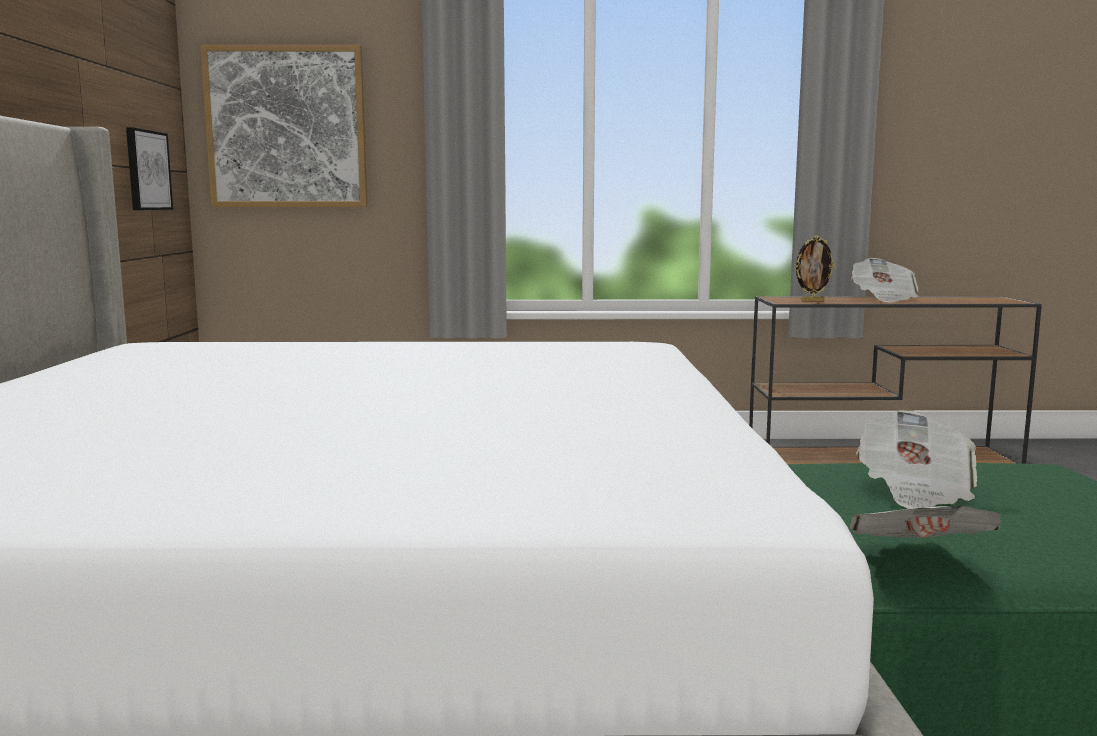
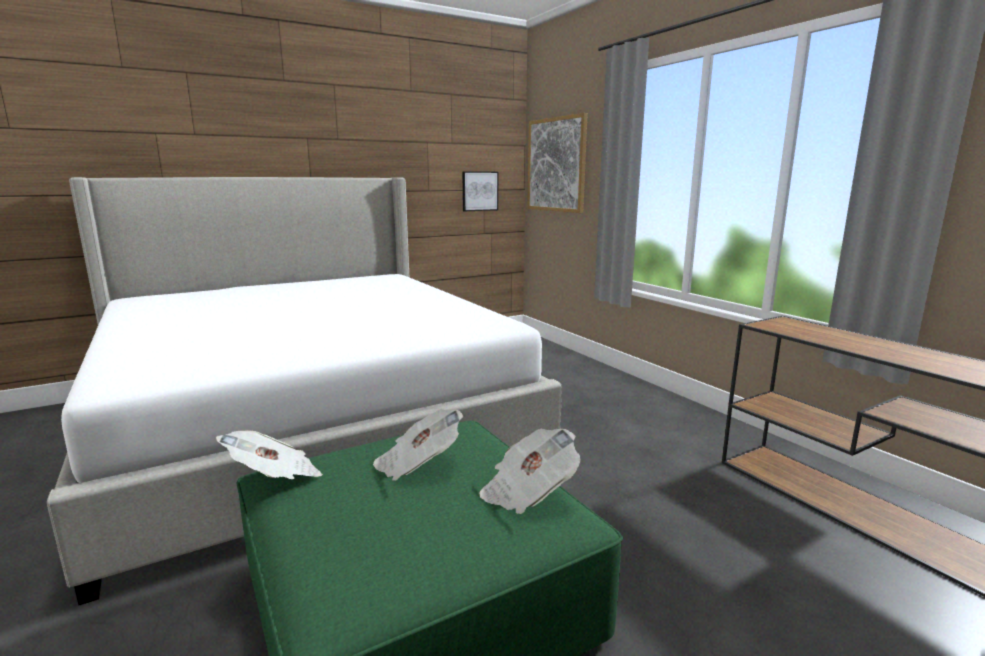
camera: 60 degrees right, 5 degrees up
picture frame [794,235,836,302] -> none
newspaper [851,258,918,302] -> newspaper moved to [479,429,580,514]

